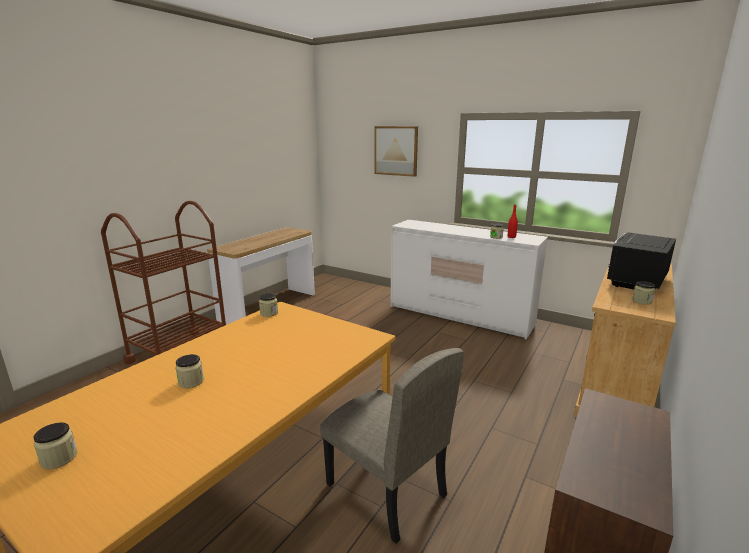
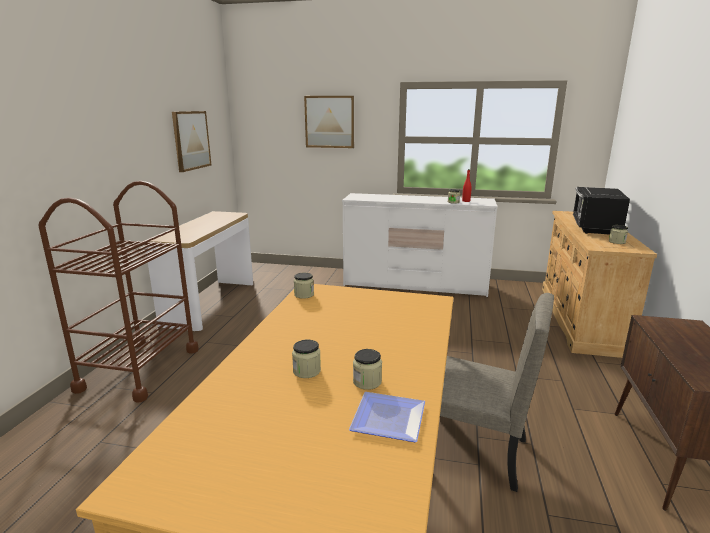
camera: 20 degrees left, 0 degrees up
jar [33,422,77,469] -> jar moved to [353,349,382,390]
none -> picture [172,111,211,172]
none -> plate [349,392,425,442]

